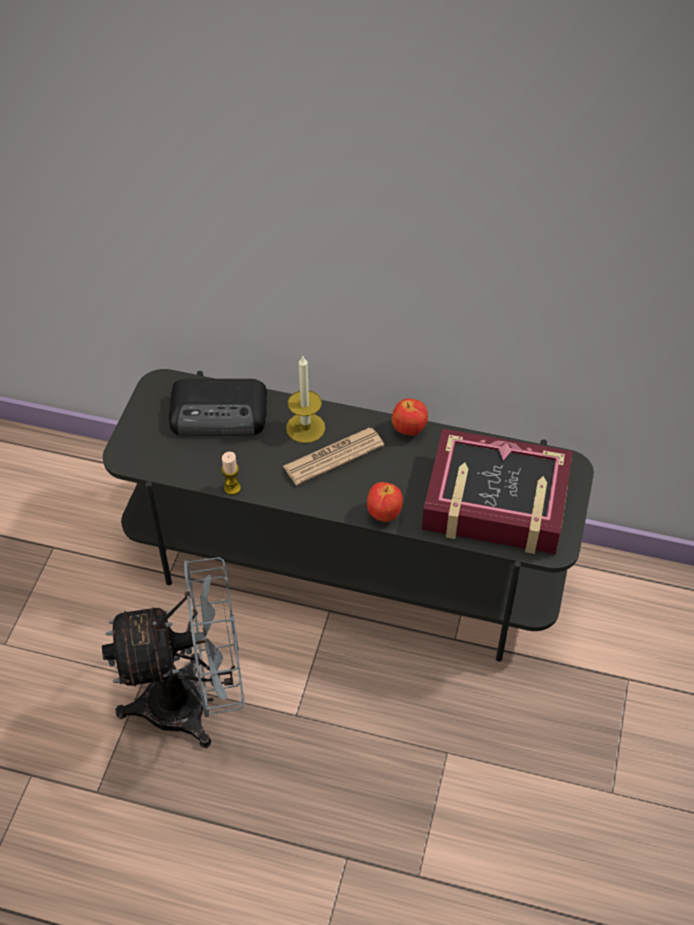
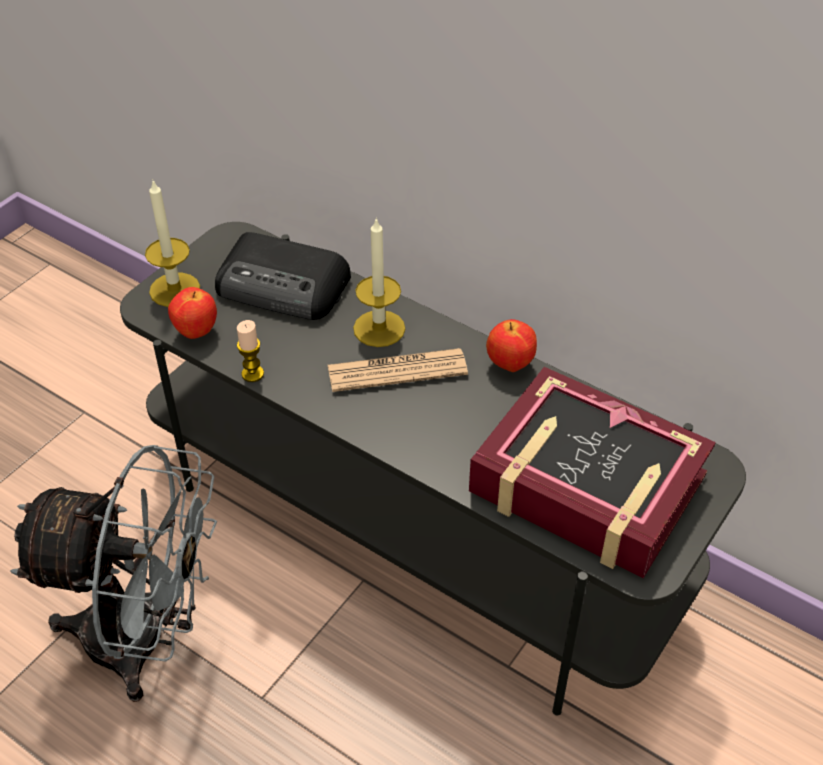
camera: 20 degrees right, 5 degrees down
apple [367,482,403,522] -> apple moved to [168,287,217,339]
none -> candle [145,179,200,307]

